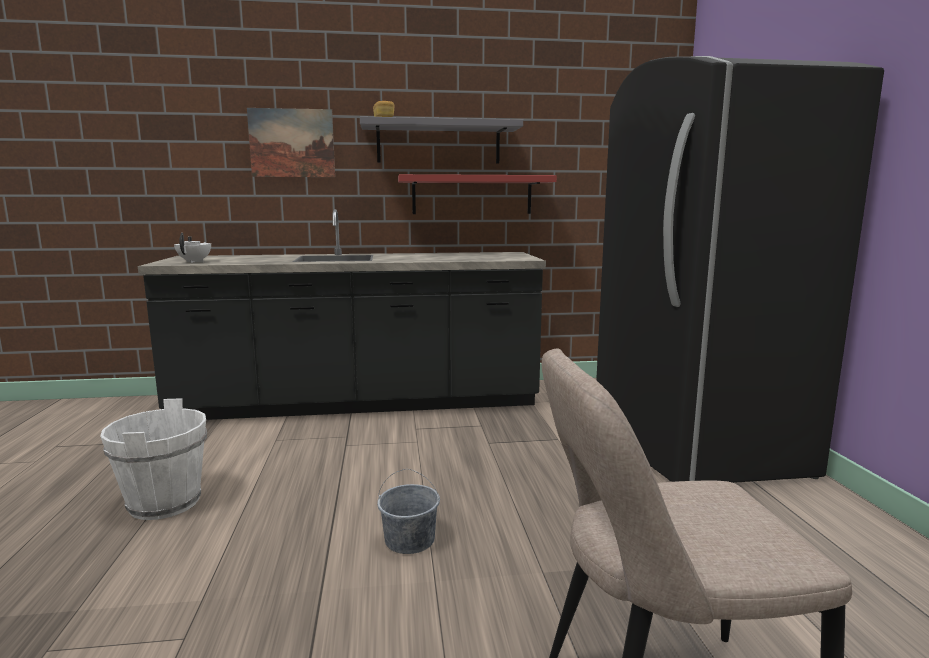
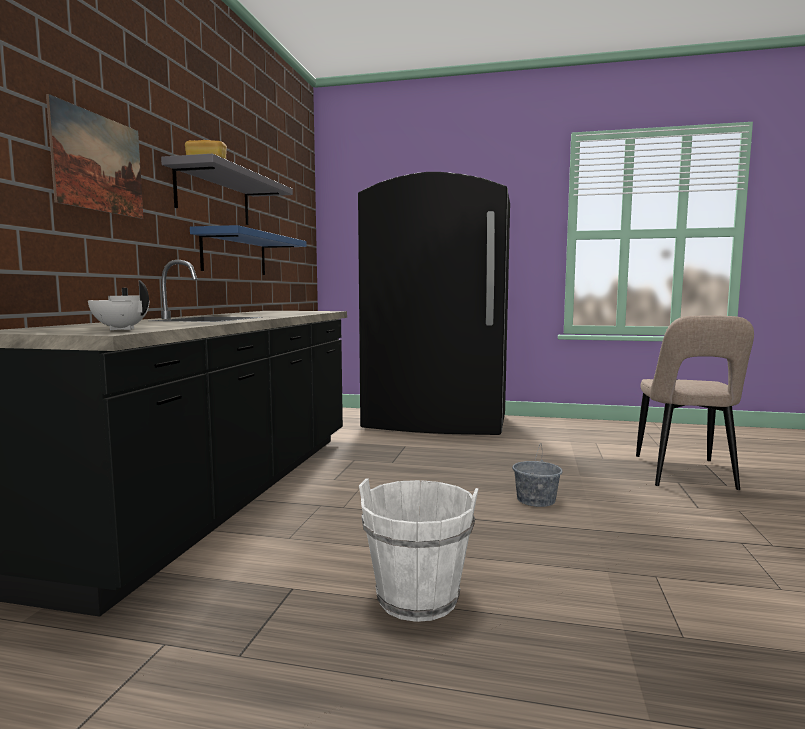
camera: 70 degrees left, 5 degrees down
red shelf [398,174,557,214] -> blue shelf [190,225,307,275]

